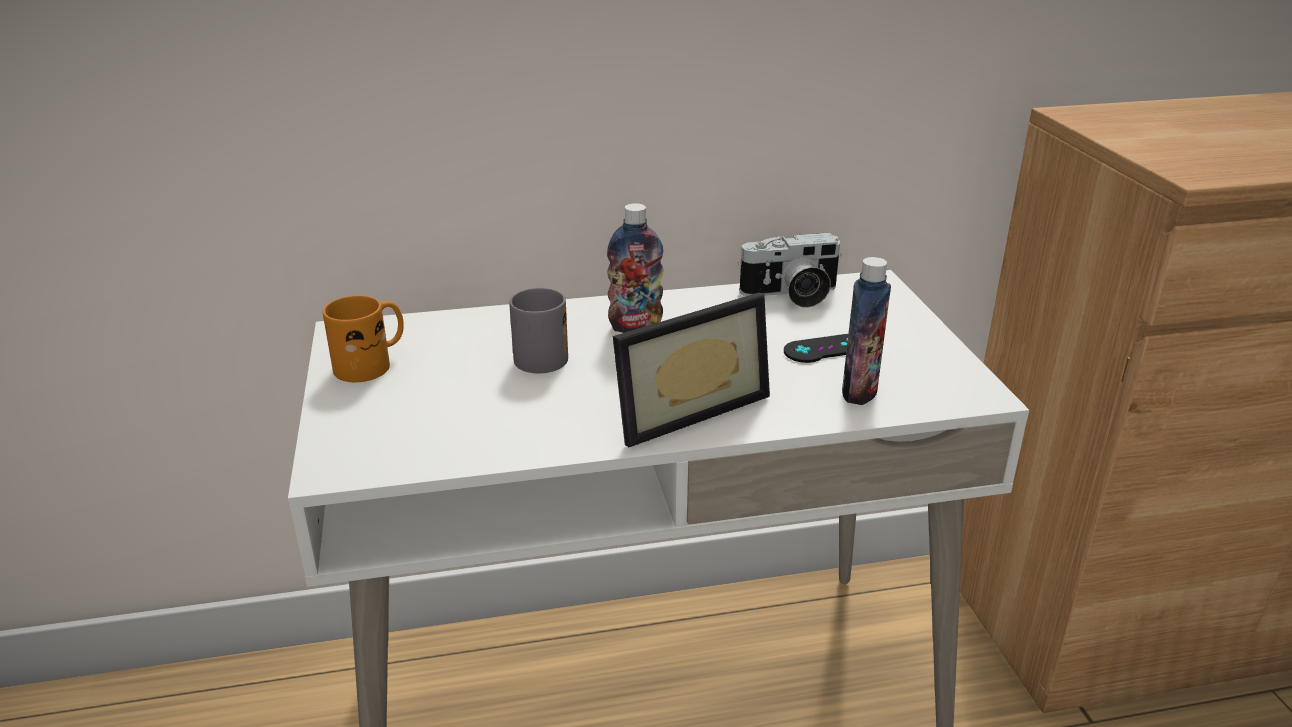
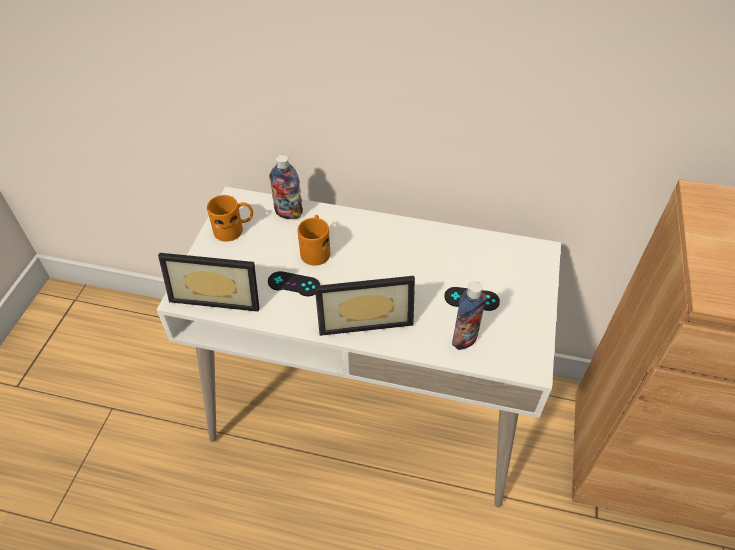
camera: 25 degrees right, 20 degrees up
grey mug [509,288,568,373] -> orange mug [298,215,330,266]
bottle [607,203,663,333] -> bottle moved to [269,155,303,219]
camera [737,233,842,308] -> none
none -> picture frame [158,253,260,312]
none -> black game controller [268,271,320,296]

